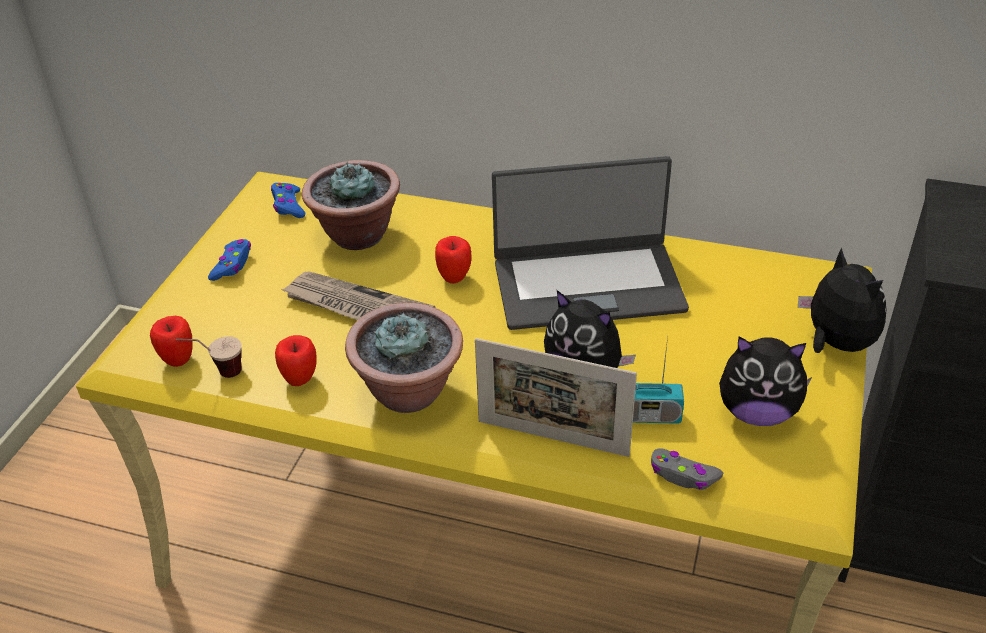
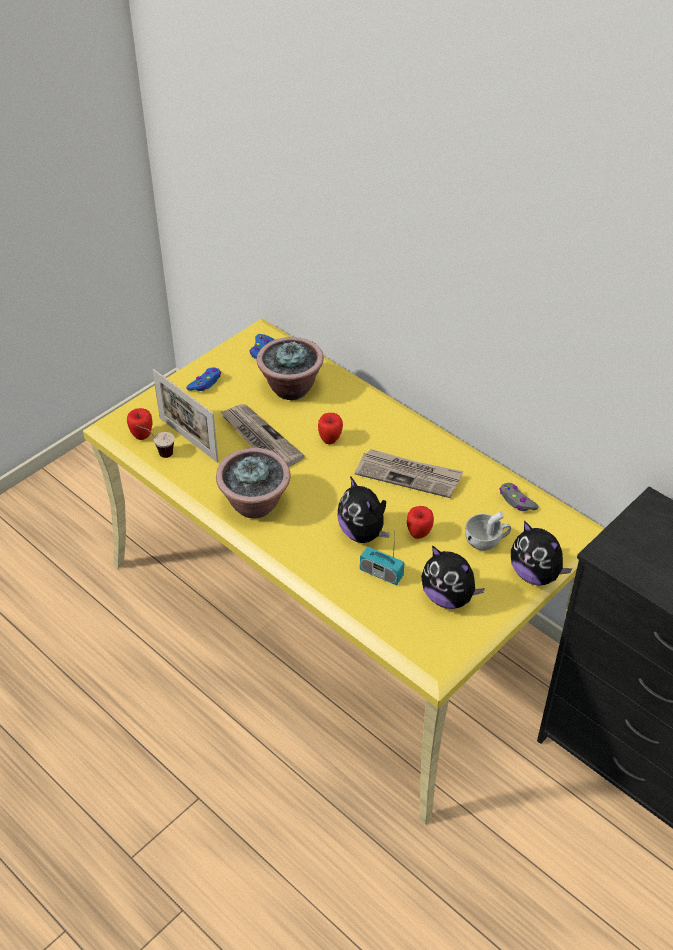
camera: 25 degrees right, 5 degrees up
apple [275,335,317,386] -> apple moved to [407,506,434,539]
picture frame [475,338,637,457] -> picture frame moved to [153,369,219,463]
laptop [492,156,689,330] -> newspaper [355,449,463,498]
grey game controller [651,448,723,490] -> grey game controller moved to [499,483,539,511]
plush toy [798,247,887,353] -> plush toy turned 135 degrees clockwise [511,521,573,586]
none -> white cup [465,511,511,551]

